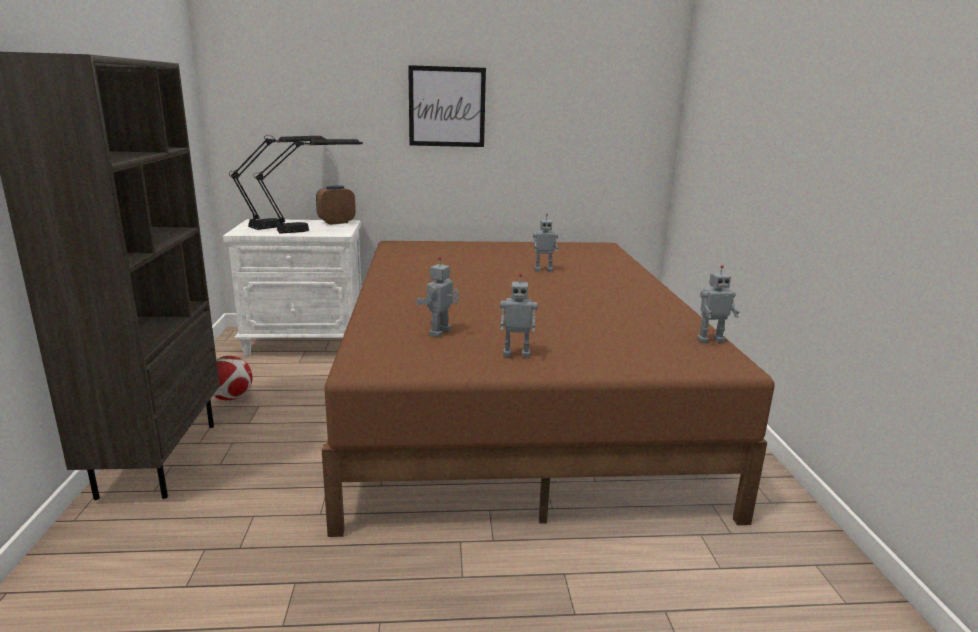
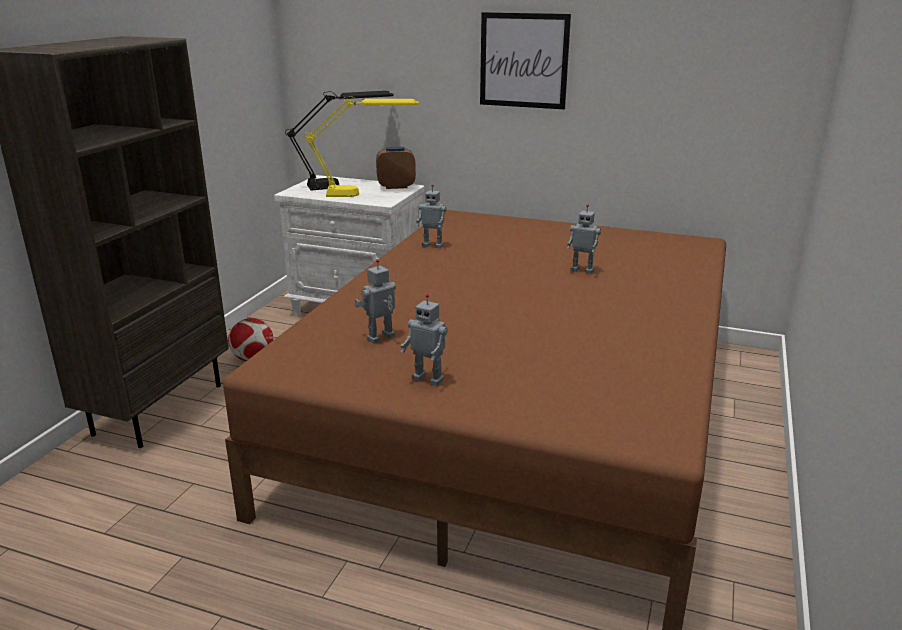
camera: 25 degrees right, 5 degrees up
black table lamp [254,137,363,234] -> yellow table lamp [304,97,419,197]
toy robot [697,265,740,343] -> toy robot moved to [416,184,446,248]

